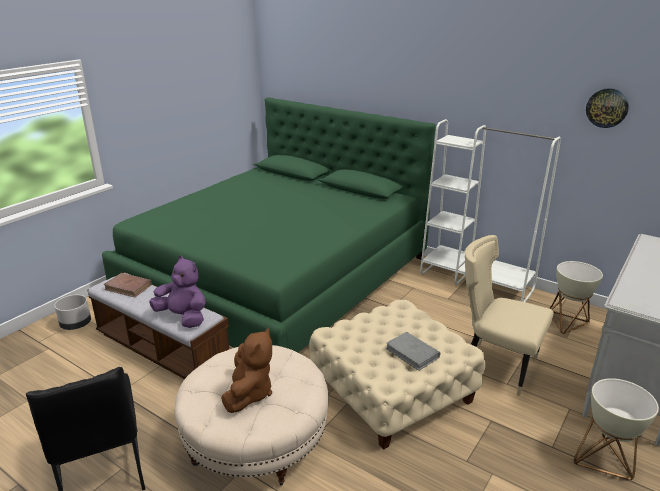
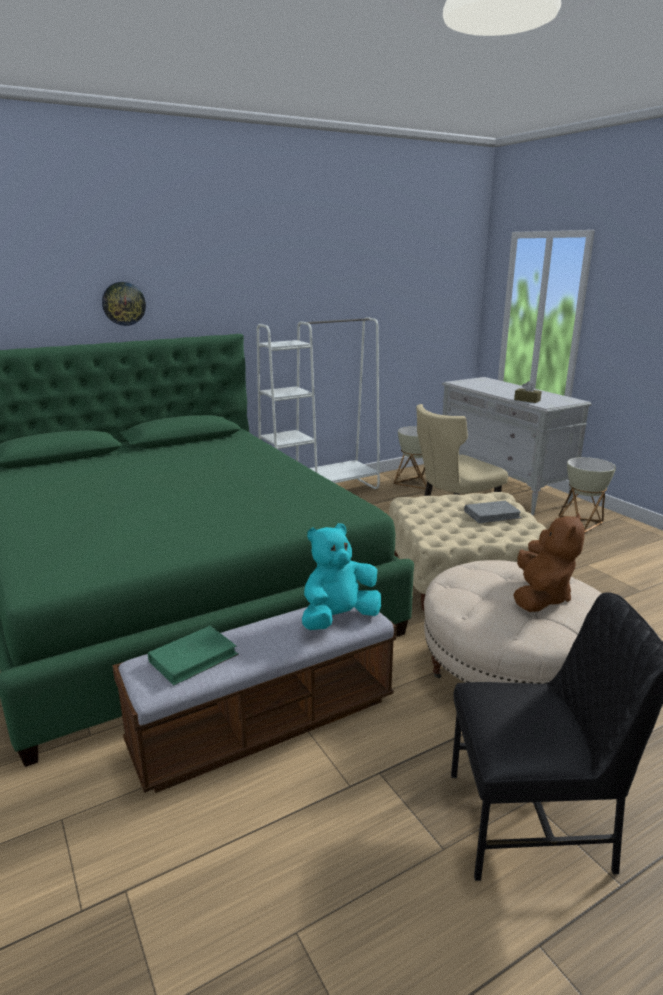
camera: 65 degrees left, 5 degrees down
grey planter [54,295,91,330] -> none
brown book [103,273,152,298] -> green book [148,626,239,685]
purple plush toy [149,256,206,328] -> turquoise plush toy [302,523,381,630]
brown plush toy [221,328,272,413] -> brown plush toy turned 75 degrees clockwise [514,513,585,612]
wall clock [586,88,629,128] -> wall clock moved to [102,282,146,326]
none -> brown tissue box [514,381,542,403]

